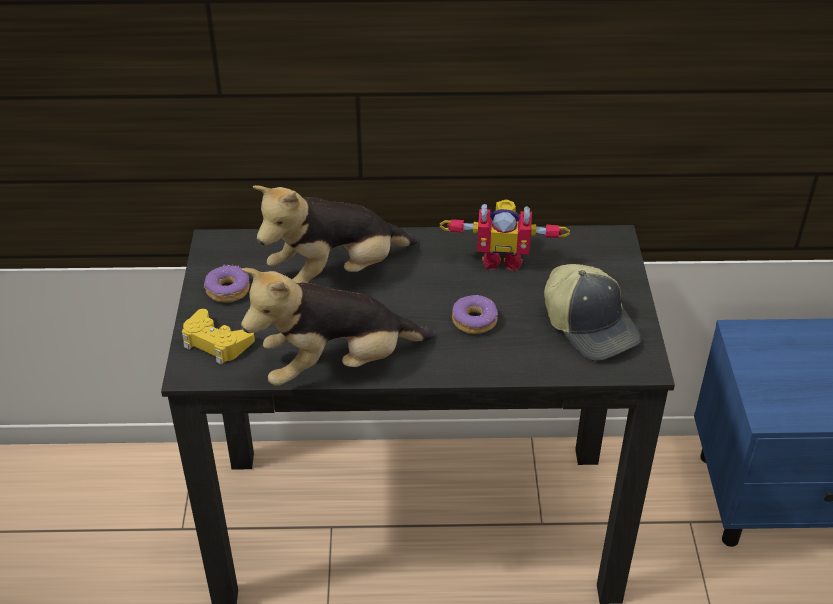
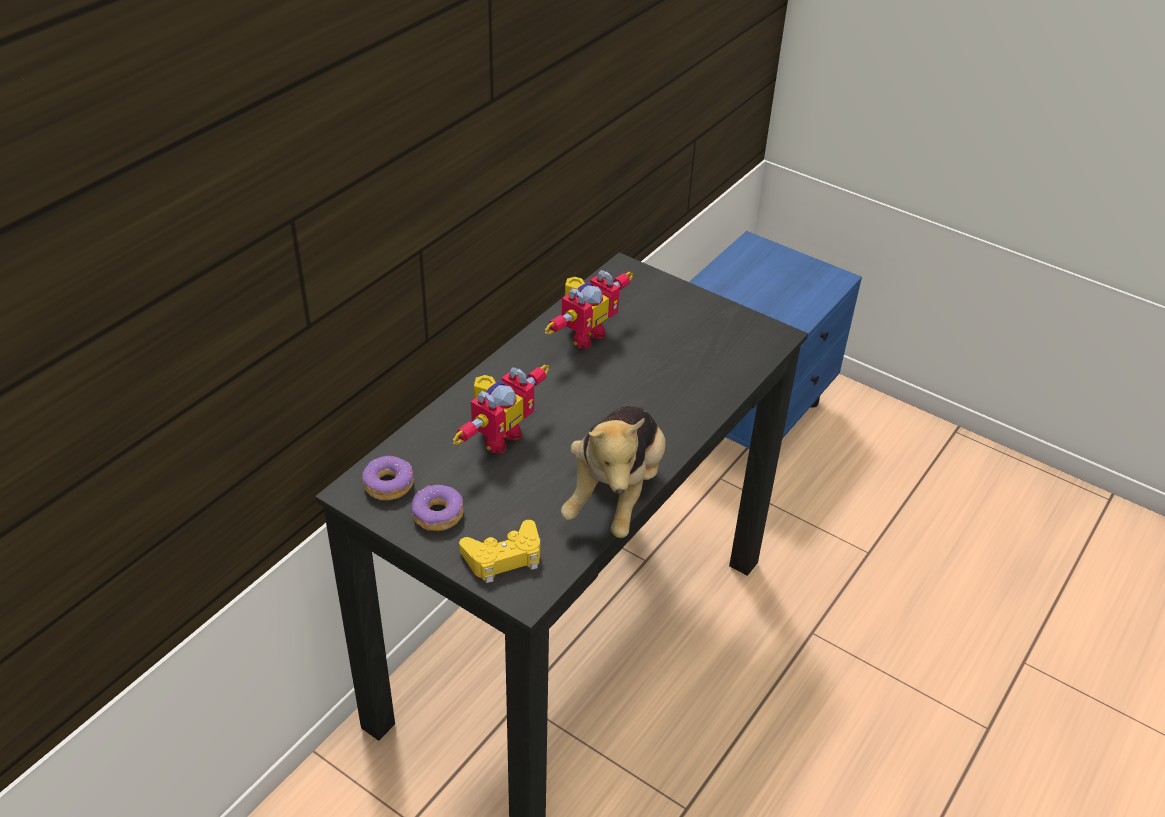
camera: 55 degrees left, 0 degrees up
plush toy [253,185,417,283] -> toy robot [453,365,549,454]
donut [452,295,498,334] -> donut moved to [362,456,414,500]
cap [544,264,642,361] -> none

